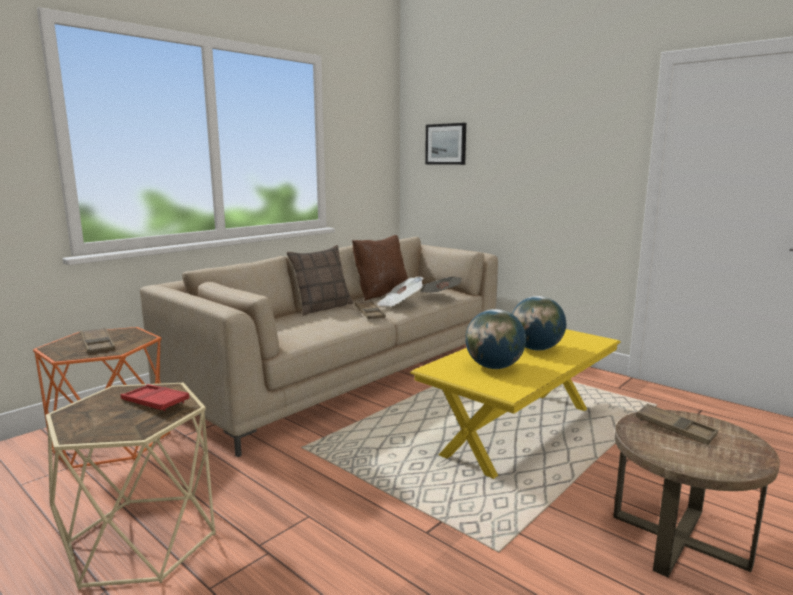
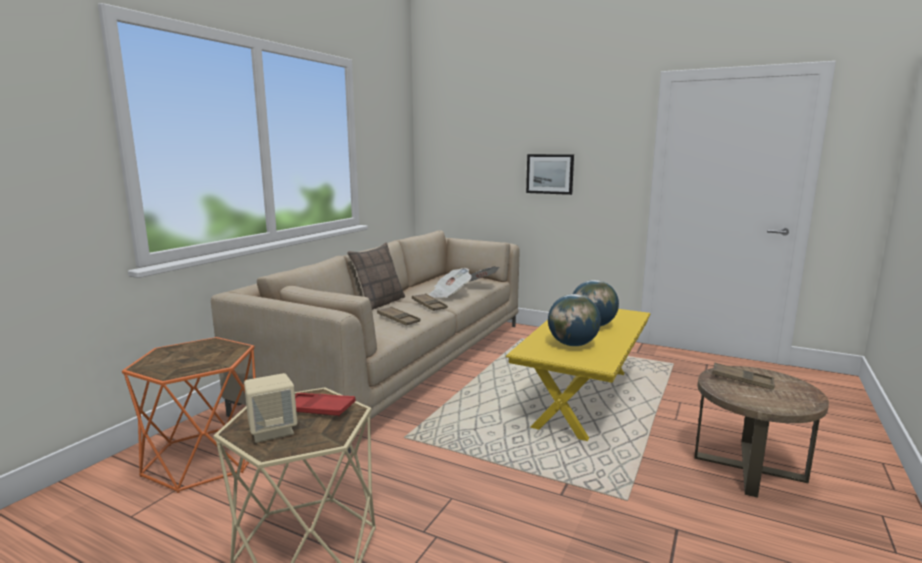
camera: 15 degrees left, 0 degrees up
brown tray [80,327,115,353] -> brown tray moved to [377,307,421,326]
brown pillow [352,235,408,301] -> none
picture [425,123,466,165] -> picture moved to [526,154,574,195]
none -> beige speaker [244,373,298,443]

